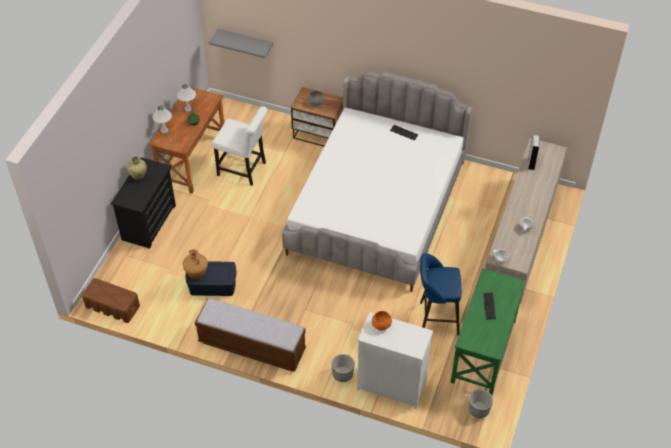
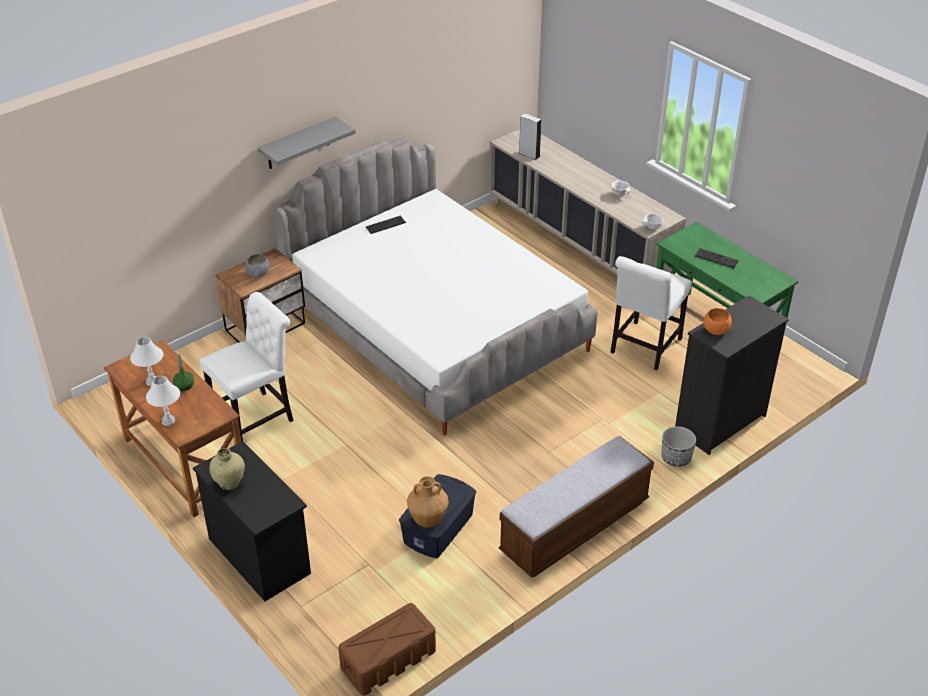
camera: 60 degrees left, 10 degrees down
grey shelf [209,29,273,58] -> grey shelf moved to [258,117,356,169]
white dresser [357,312,433,409] -> black dresser [675,295,789,455]
blue stool [420,253,461,336] -> white chair [610,256,692,371]
planter [469,389,493,418] -> none

